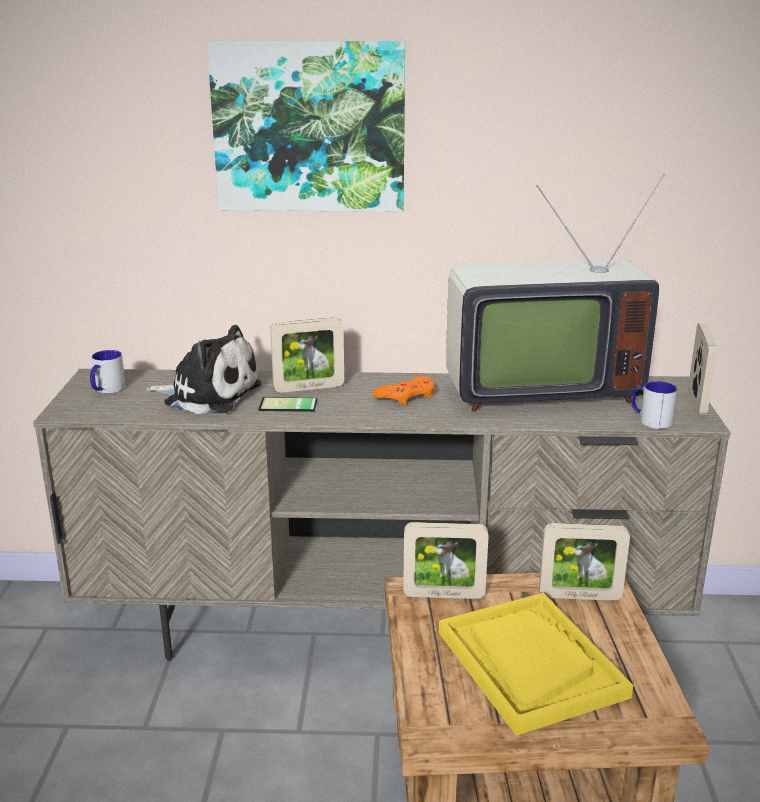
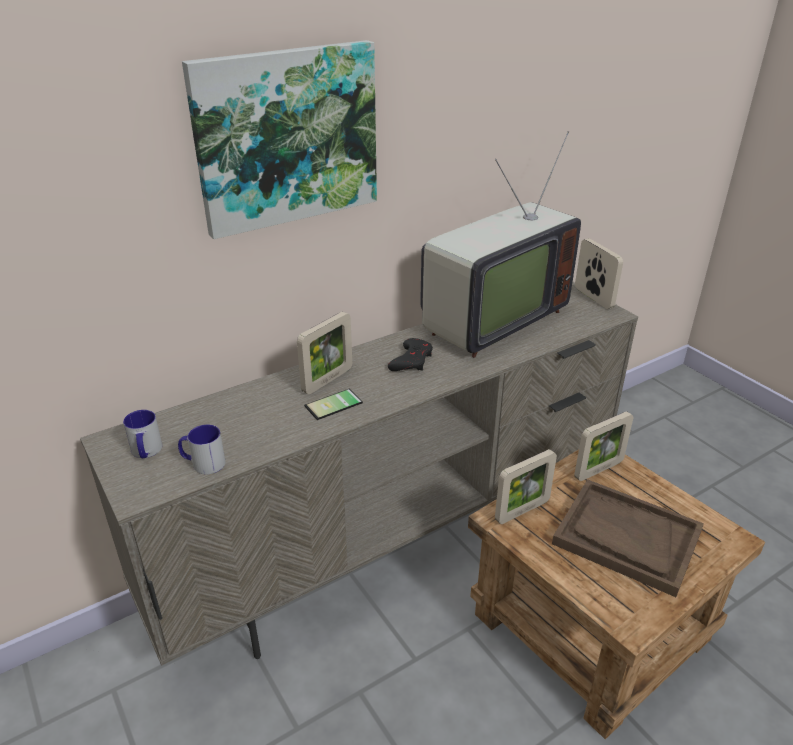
camera: 35 degrees left, 10 degrees up
plush toy [147,325,262,414] -> none
orange game controller [373,376,435,406] -> black game controller [388,338,433,371]
yellow tray [439,593,633,736] -> brown tray [552,479,704,597]
mug [631,381,677,429] -> mug moved to [178,425,225,474]

